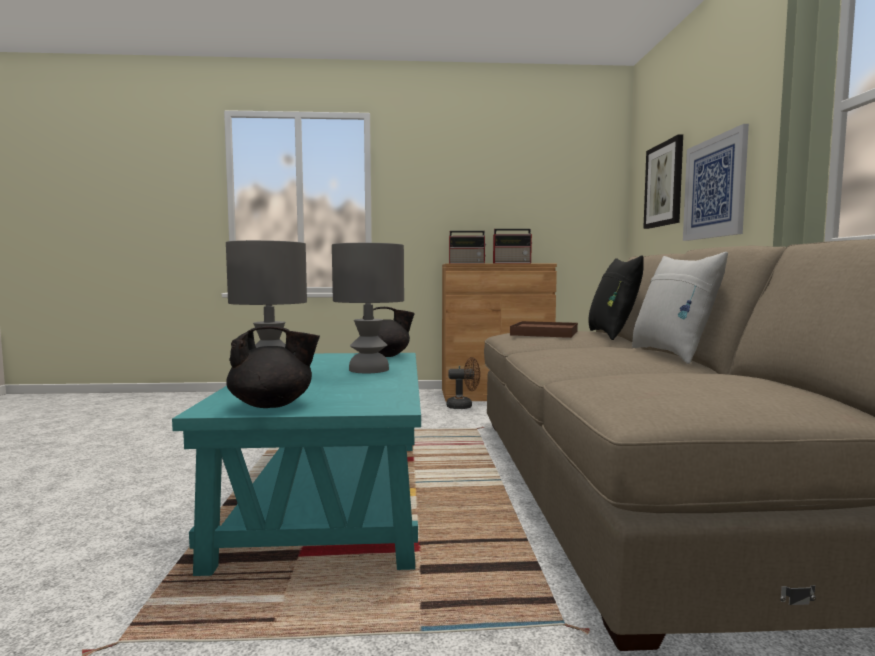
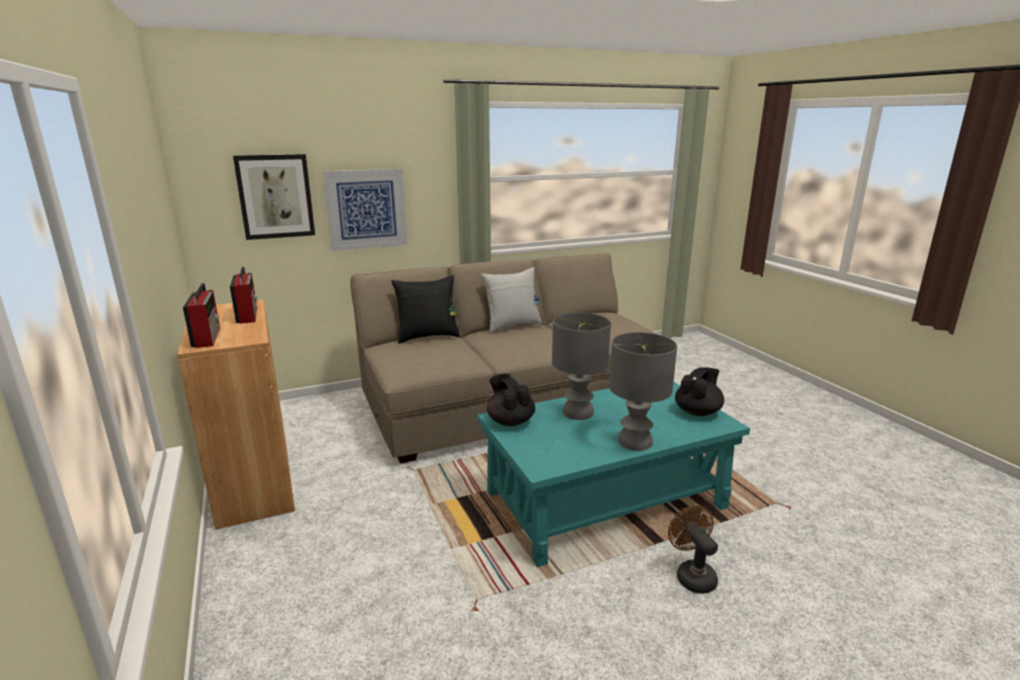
camera: 110 degrees left, 15 degrees up
black teapot [226,325,320,408] -> black teapot turned 75 degrees clockwise [675,367,724,416]
brown fan [447,357,480,409] -> brown fan moved to [668,505,718,594]
brown tray [510,321,578,338] -> none

